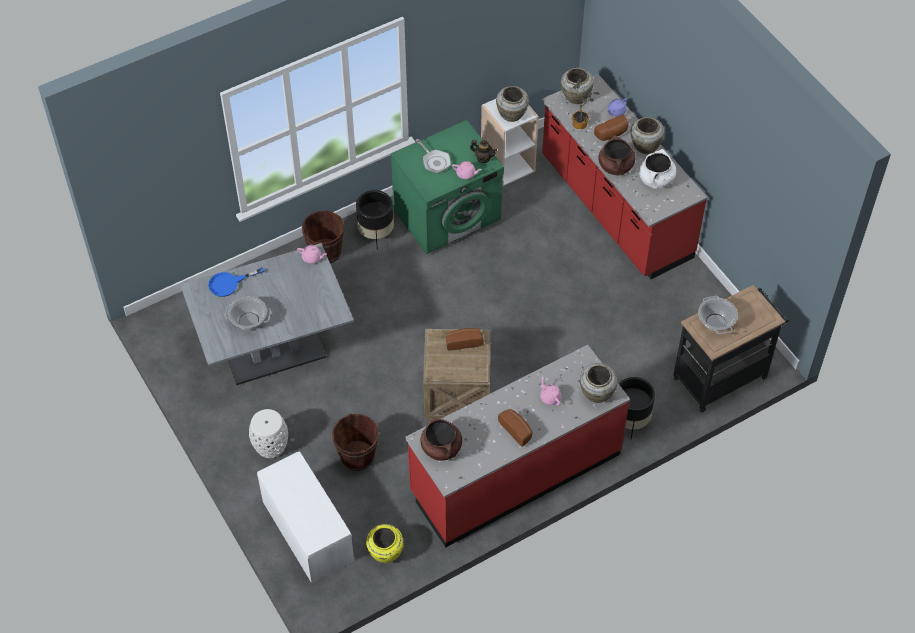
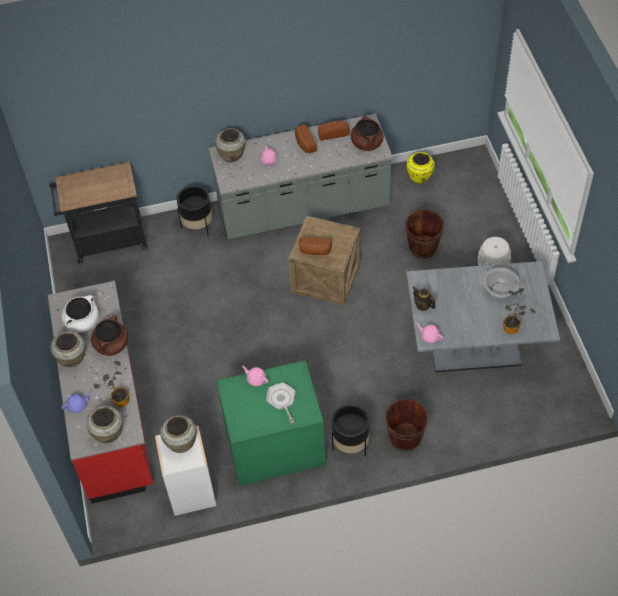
camera: 160 degrees left, 0 degrees up
blue frying pan [208,267,265,297] -> potted plant [503,288,535,334]
white bench [257,451,354,583] -> none
red counter [405,345,630,548] -> grey counter [209,114,393,240]
teapot [470,140,497,163] -> teapot moved to [412,286,436,311]
bread [594,115,628,141] -> bread moved to [318,120,350,141]
cooking pot [698,296,738,334] -> none

